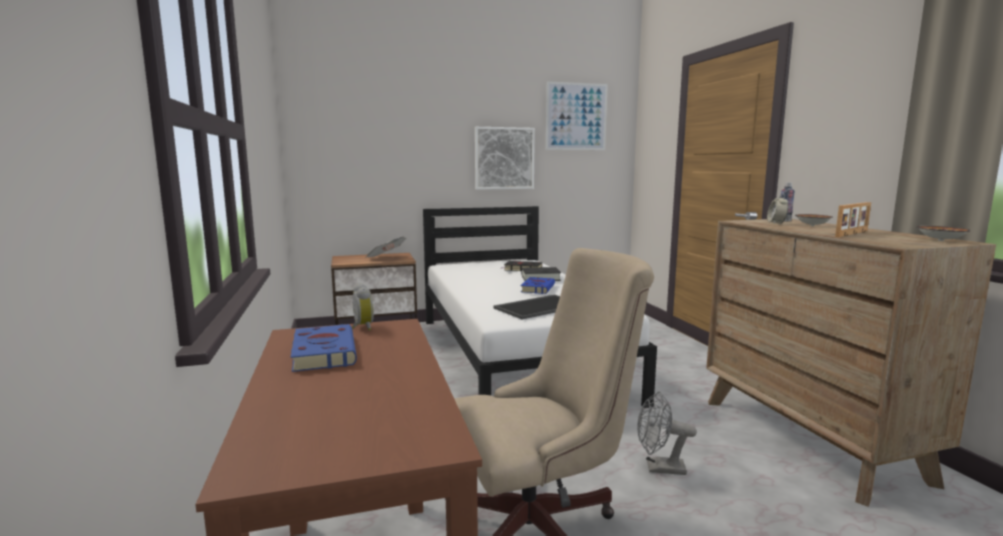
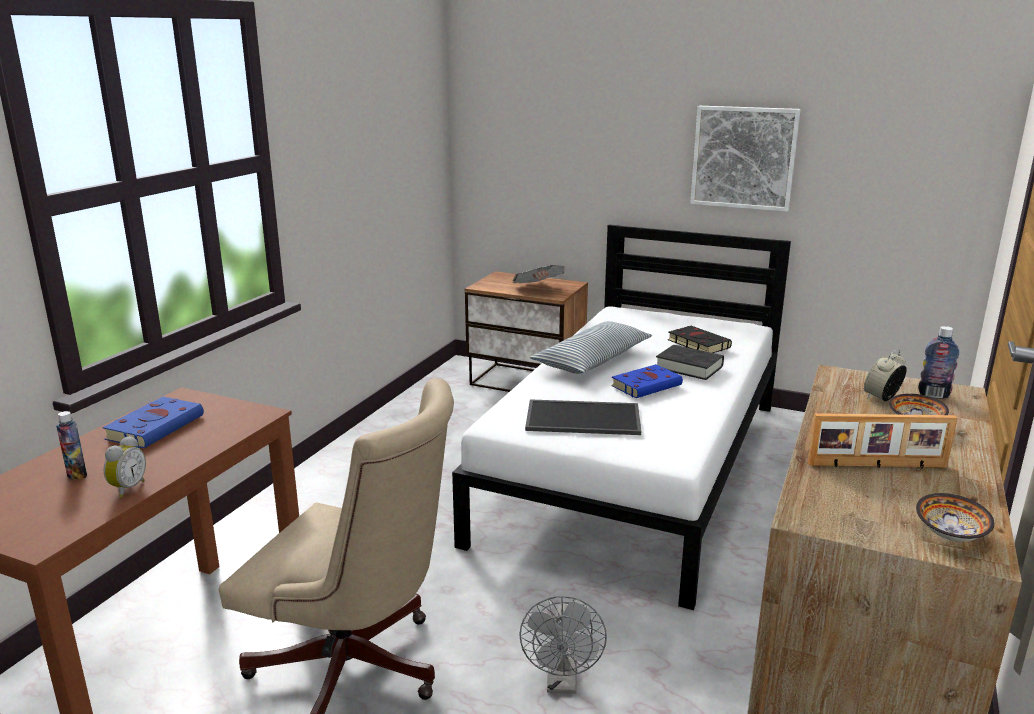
camera: 40 degrees right, 10 degrees up
alarm clock [352,283,374,331] -> alarm clock moved to [104,436,146,497]
picture [546,81,608,150] -> none
grey fan [637,392,697,475] -> grey fan turned 135 degrees counterclockwise [519,596,607,694]
none -> bottle [56,411,87,480]
none -> pillow [530,321,652,374]

